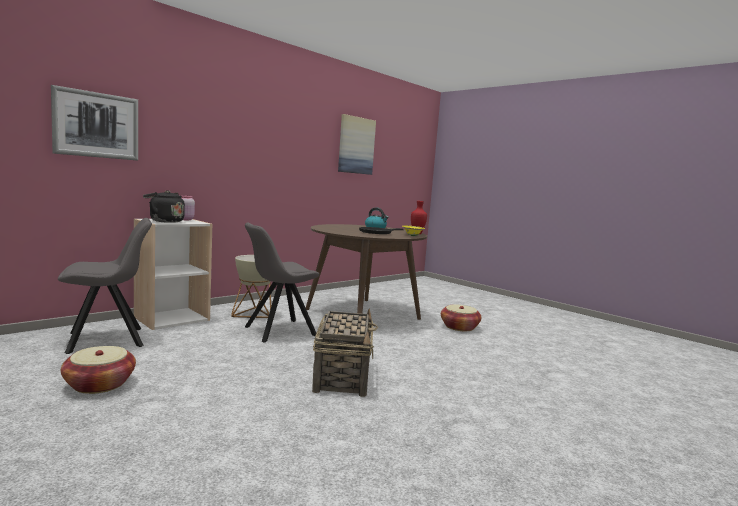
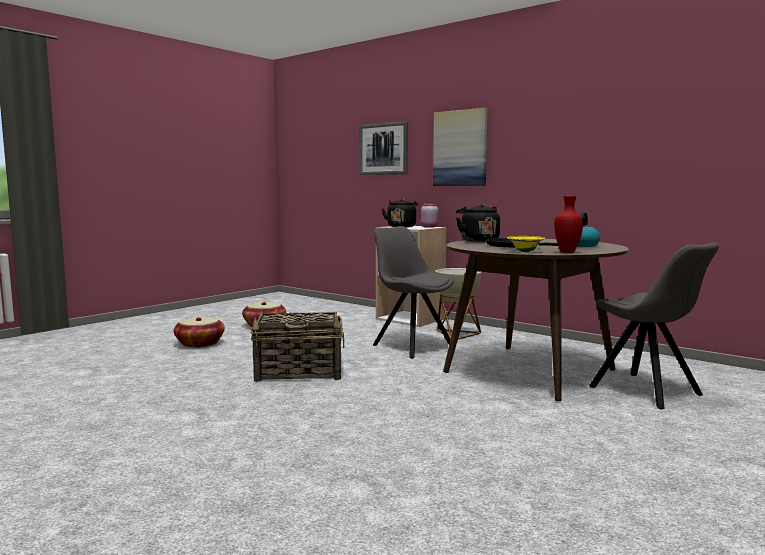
camera: 85 degrees right, 0 degrees up
grey chair [58,218,152,354] -> grey chair moved to [589,243,719,409]
picture [338,114,376,175] -> picture moved to [433,108,488,186]
basket [441,304,482,331] -> basket moved to [173,317,225,348]
none -> black kettle [456,204,500,242]

